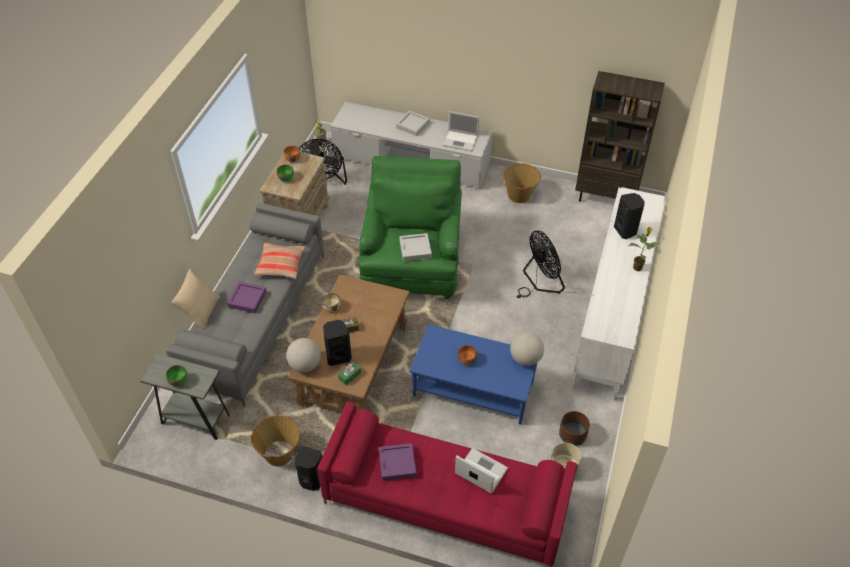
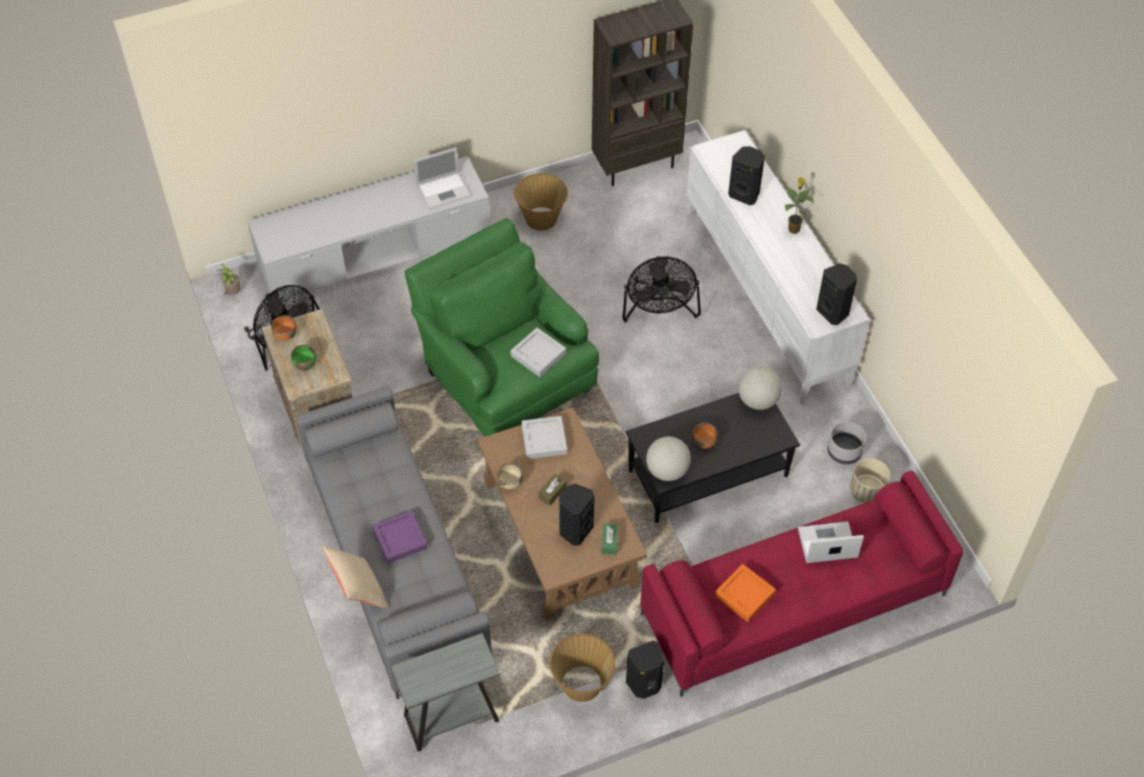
camera: 40 degrees left, 5 degrees up
green bowl [166,365,187,386] -> none
pillow [254,243,305,279] -> none
globe [286,338,321,372] -> globe moved to [646,436,691,481]
purple tray [379,443,416,481] -> orange tray [715,564,776,622]
grey tray [396,111,430,136] -> grey tray moved to [521,416,567,459]
blue coffee table [409,324,538,425] -> black coffee table [626,393,800,523]
black fan [516,231,565,298] -> black fan turned 150 degrees clockwise [623,256,701,322]
brown planter [559,411,590,446] -> grey planter [827,421,866,464]
none -> black speaker [816,263,857,325]

